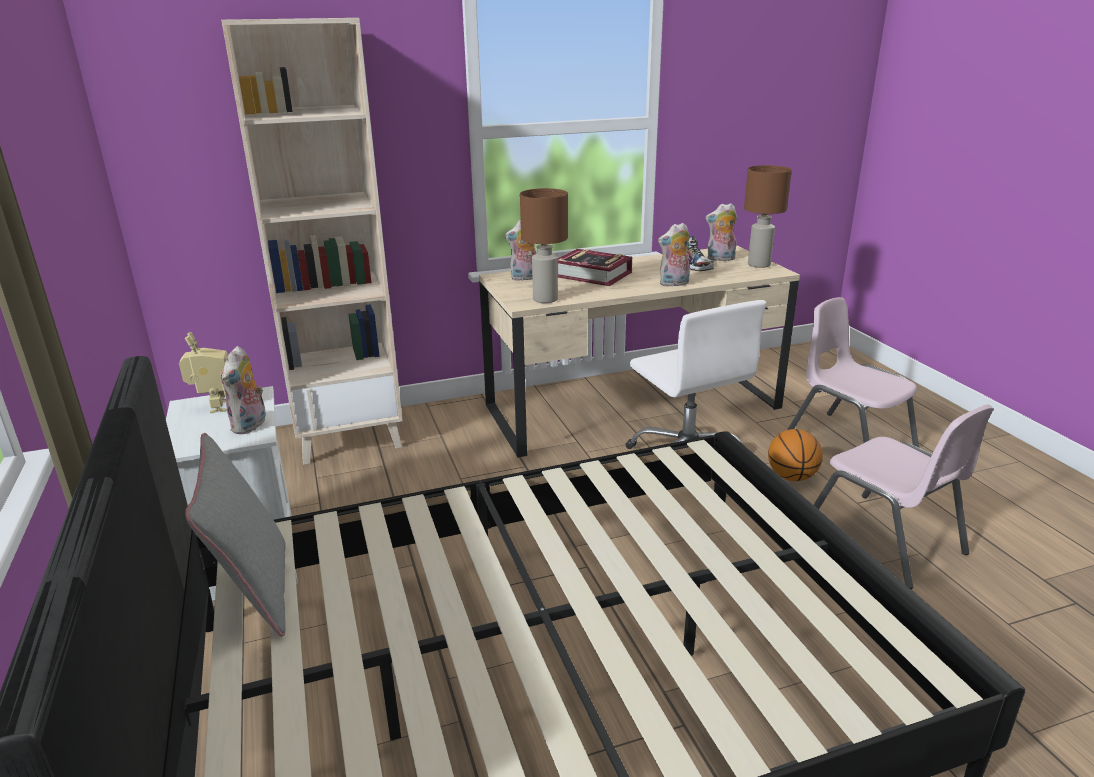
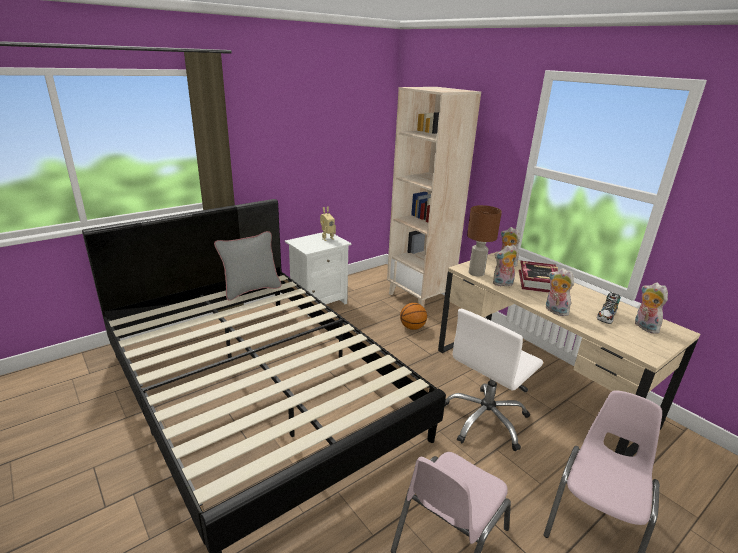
camera: 70 degrees right, 0 degrees up
plush toy [221,346,266,434] -> plush toy moved to [493,245,517,287]
brown table lamp [744,165,792,268] -> none
basketball [768,429,823,481] -> basketball moved to [400,303,427,330]

